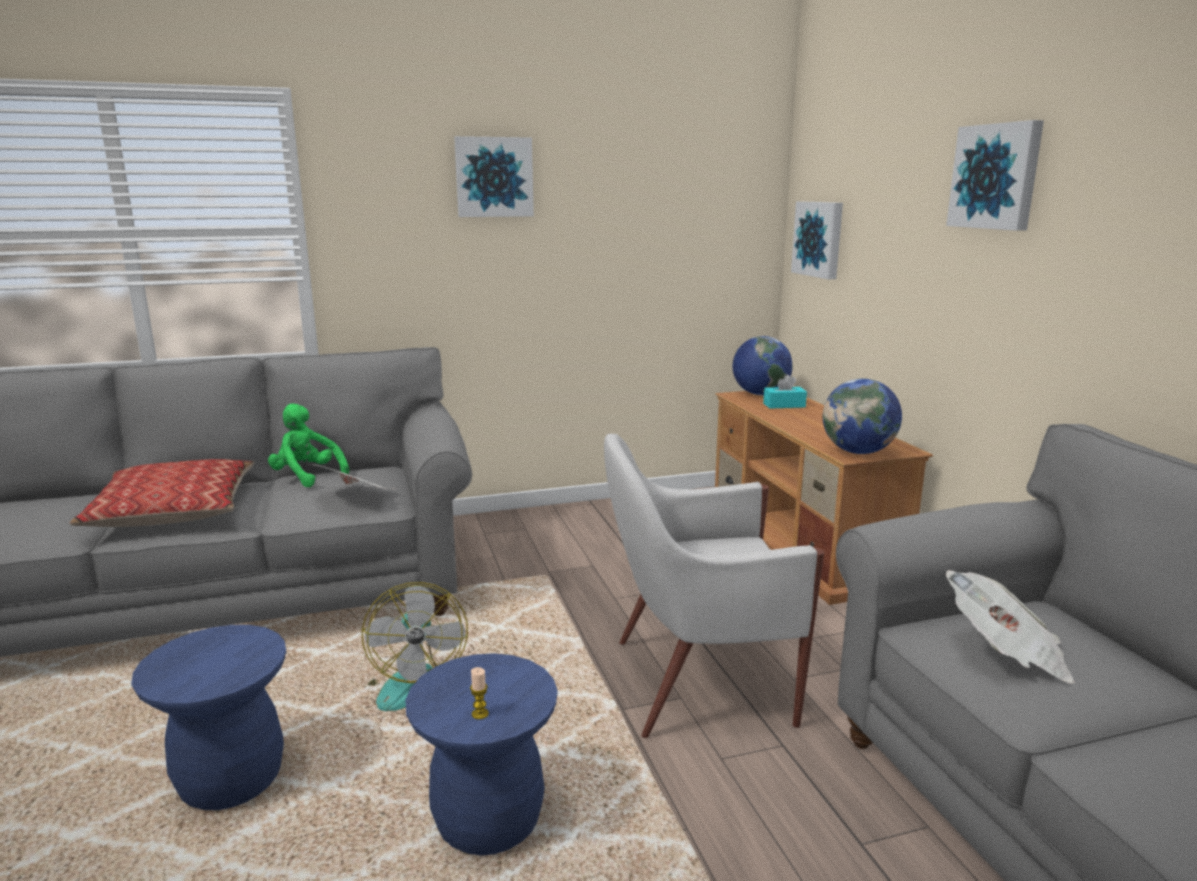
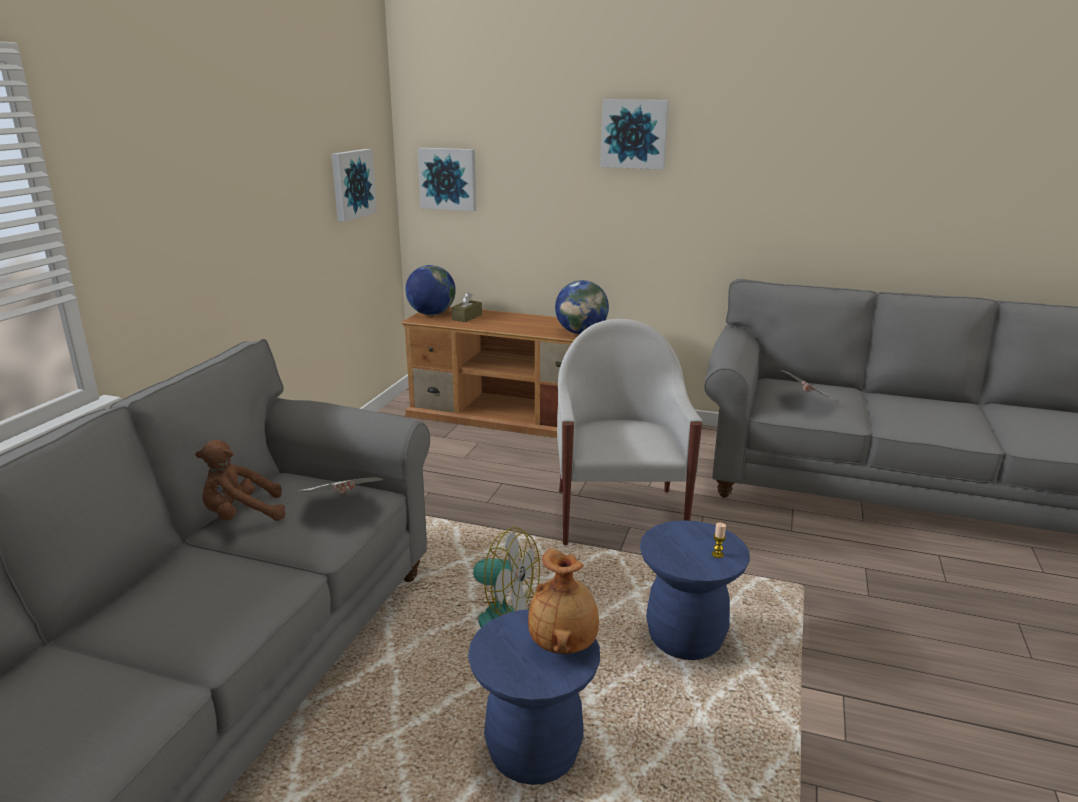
camera: 55 degrees left, 5 degrees up
pillow [69,459,255,527] -> none
green plush toy [268,403,349,487] -> brown plush toy [195,440,286,521]
picture [454,136,534,217] -> picture moved to [331,149,377,222]
white armchair [604,434,824,738] -> white armchair turned 150 degrees clockwise [557,319,702,545]
turquoise tissue box [763,374,807,409] -> brown tissue box [451,292,482,322]
none -> brown vase [528,548,599,654]

